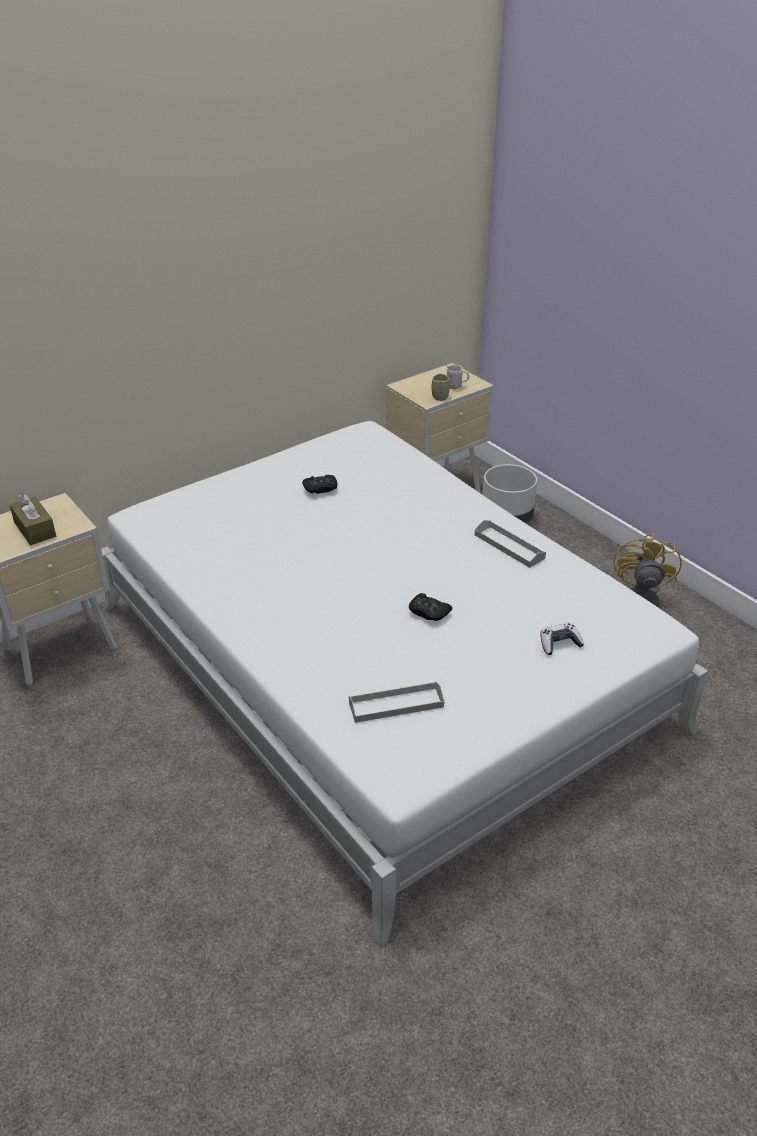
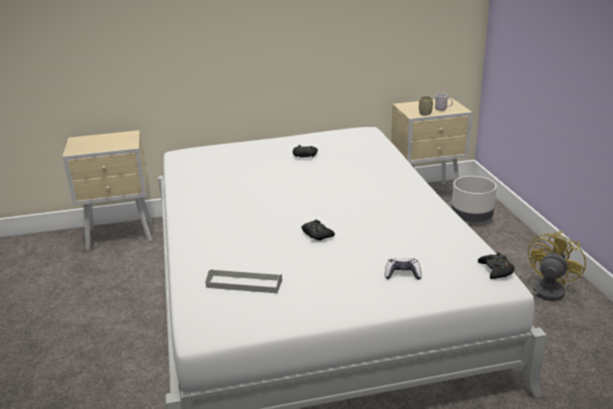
camera: 25 degrees right, 10 degrees down
brown tissue box [10,494,56,545] -> none
grey tray [475,520,546,568] -> none
none -> black game controller [478,252,515,279]

